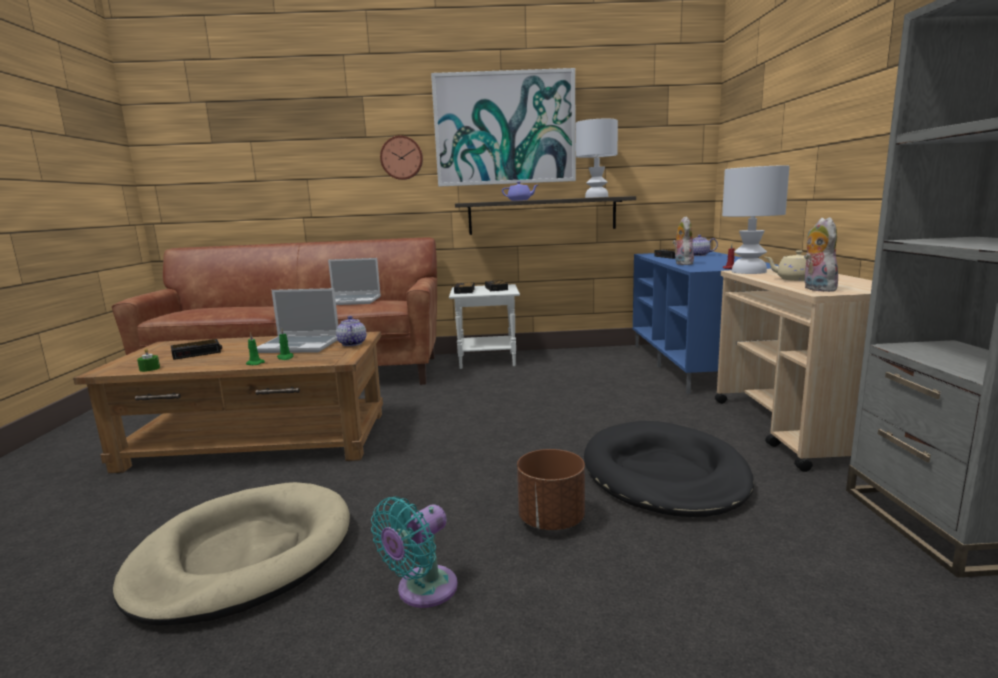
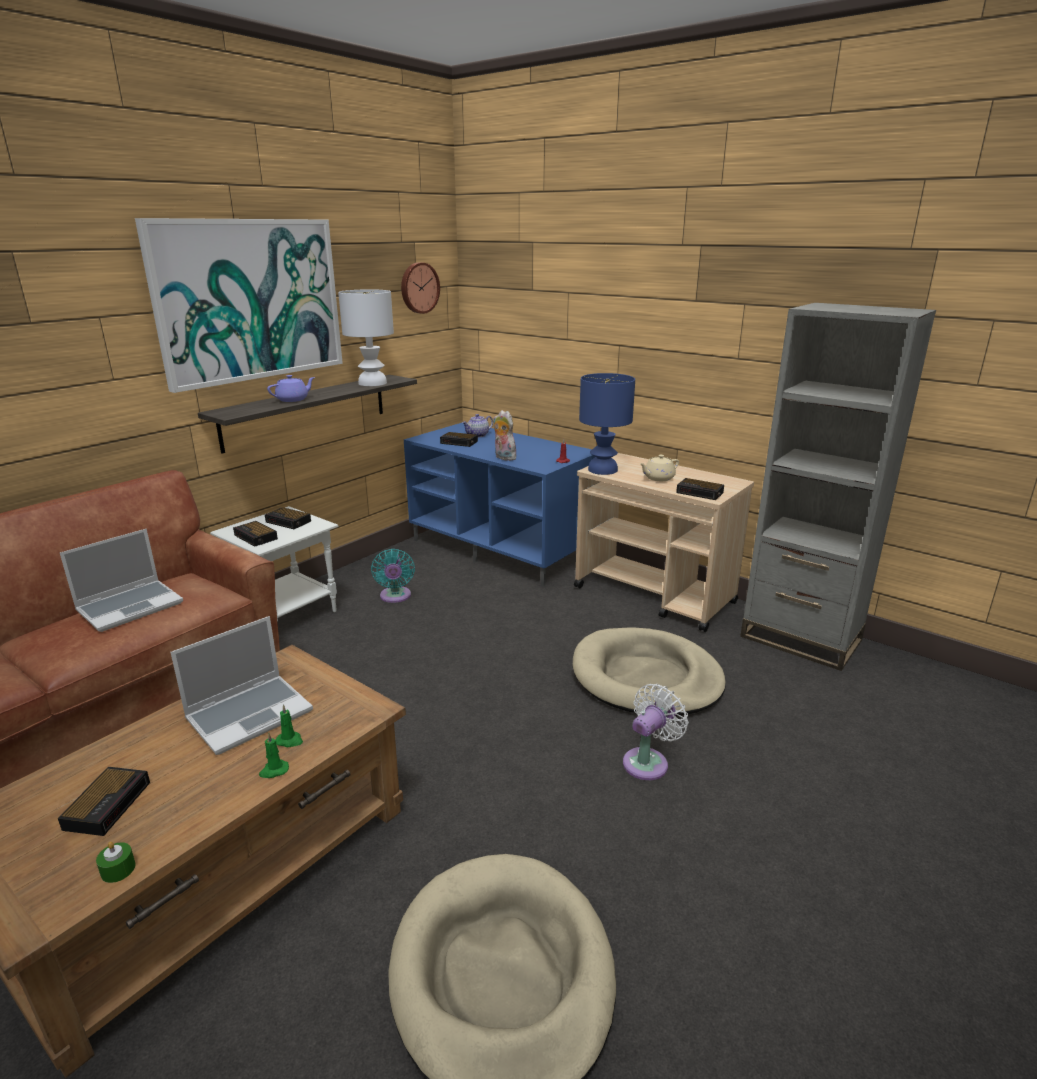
camera: 50 degrees left, 10 degrees up
teapot [336,316,366,346] -> none
turquoise fan [371,496,458,608] -> turquoise fan moved to [371,549,415,603]
wall clock [380,136,423,180] -> wall clock moved to [401,262,440,314]
brown planter [517,449,585,530] -> white fan [623,684,688,780]
black dog bed [584,421,754,517] -> beige dog bed [573,627,726,716]
white table lamp [722,165,790,274] -> blue table lamp [579,373,635,475]
plush toy [804,217,838,292] -> alarm clock [676,478,724,500]

